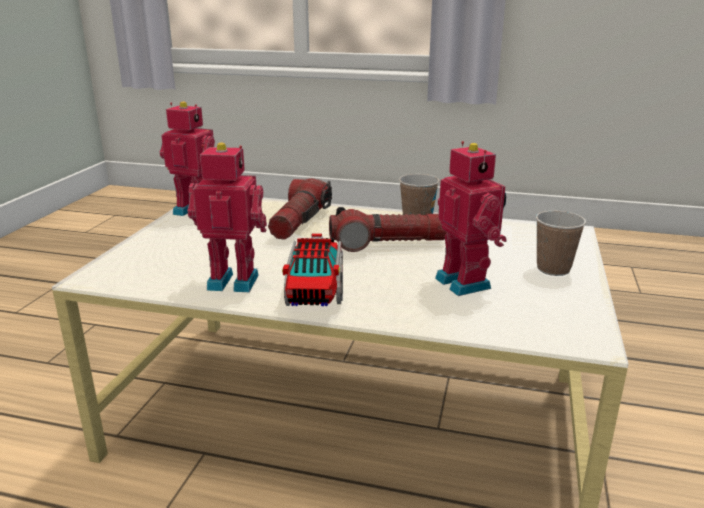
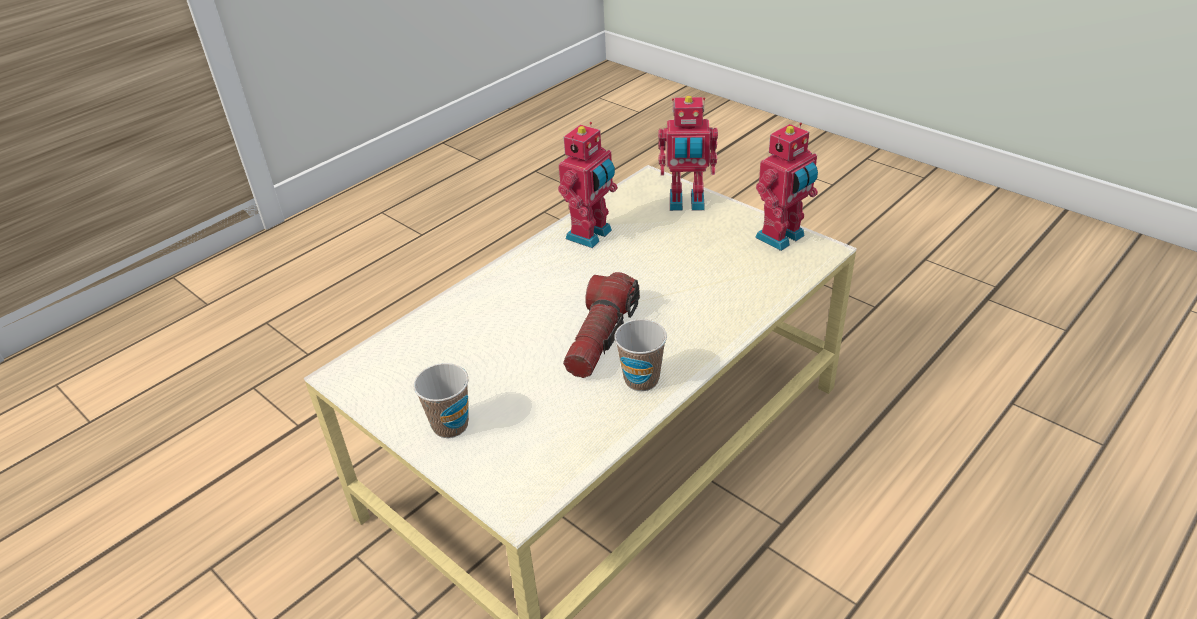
camera: 120 degrees right, 15 degrees up
flashlight [268,178,332,240] -> none
toy truck [282,234,343,306] -> none
toy robot [435,141,507,296] -> toy robot moved to [658,96,718,211]

